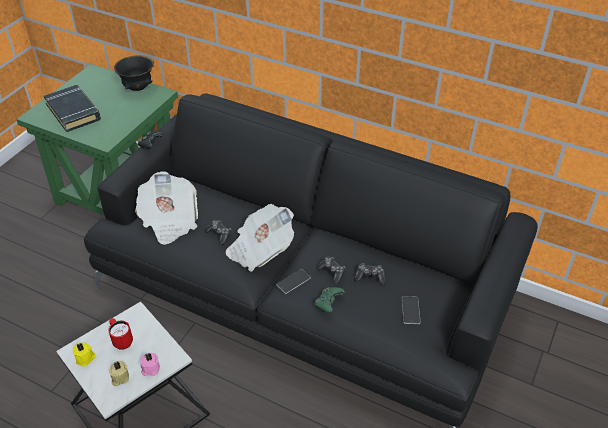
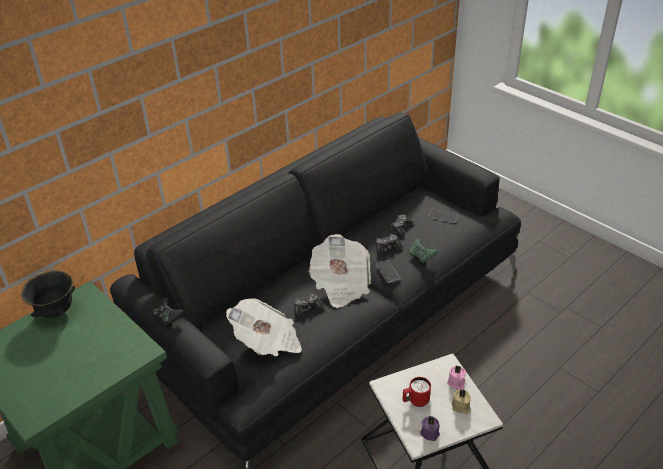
camera: 70 degrees left, 5 degrees down
black book [44,85,101,132] -> none
yellow candle [73,343,96,367] -> purple candle [420,416,440,441]

